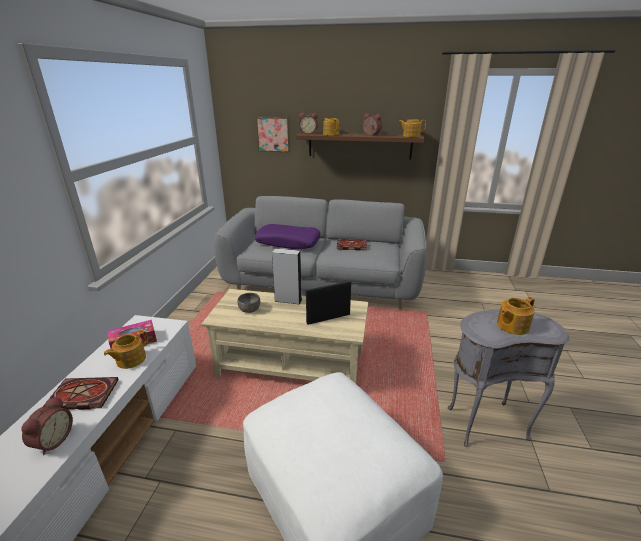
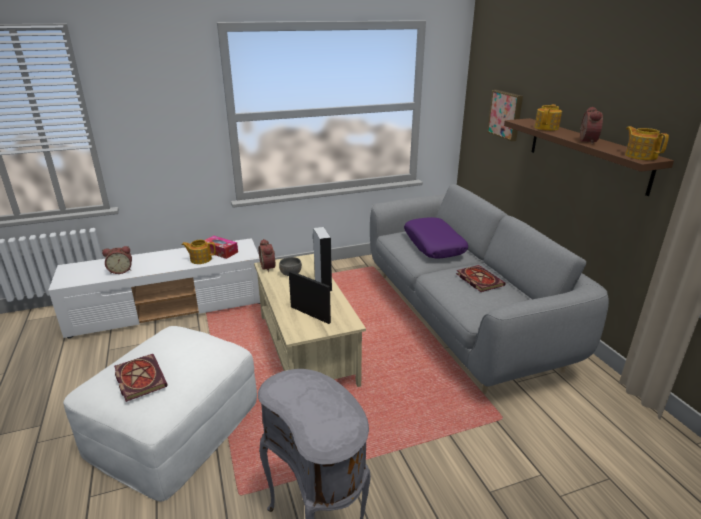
camera: 60 degrees right, 0 degrees up
book [44,377,118,410] -> book moved to [114,354,168,402]
alarm clock [299,113,318,134] -> alarm clock moved to [259,239,275,272]
teapot [497,297,535,335] -> none

